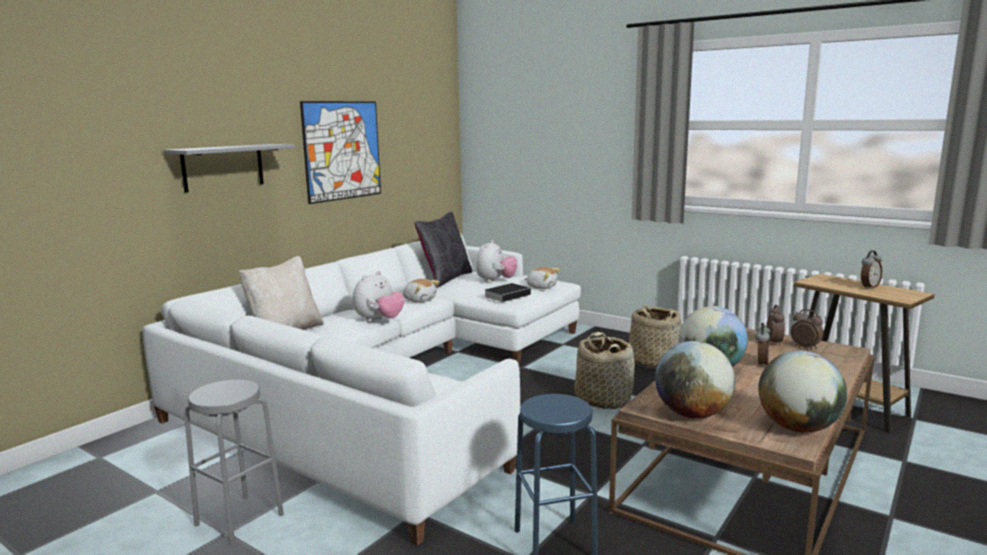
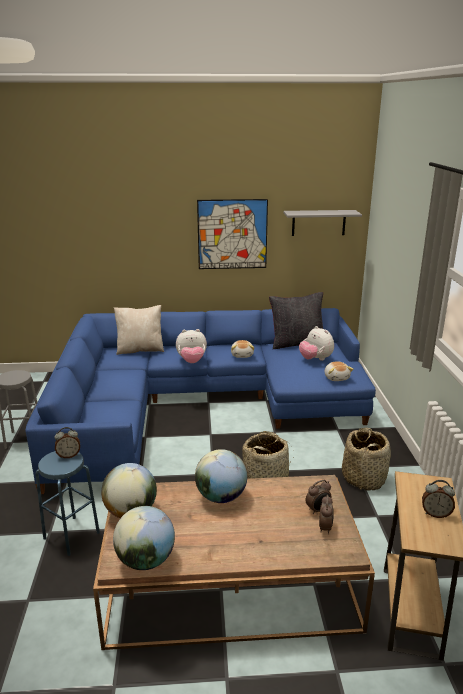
camera: 50 degrees right, 10 degrees up
white sofa [142,233,581,546] -> blue sofa [26,308,376,494]
grey shelf [163,144,295,193] -> grey shelf moved to [284,210,362,236]
plush toy [476,240,517,283] -> plush toy turned 75 degrees clockwise [299,326,334,361]
book [484,283,531,302] -> none
alarm clock [755,323,770,367] -> alarm clock moved to [55,427,80,458]

